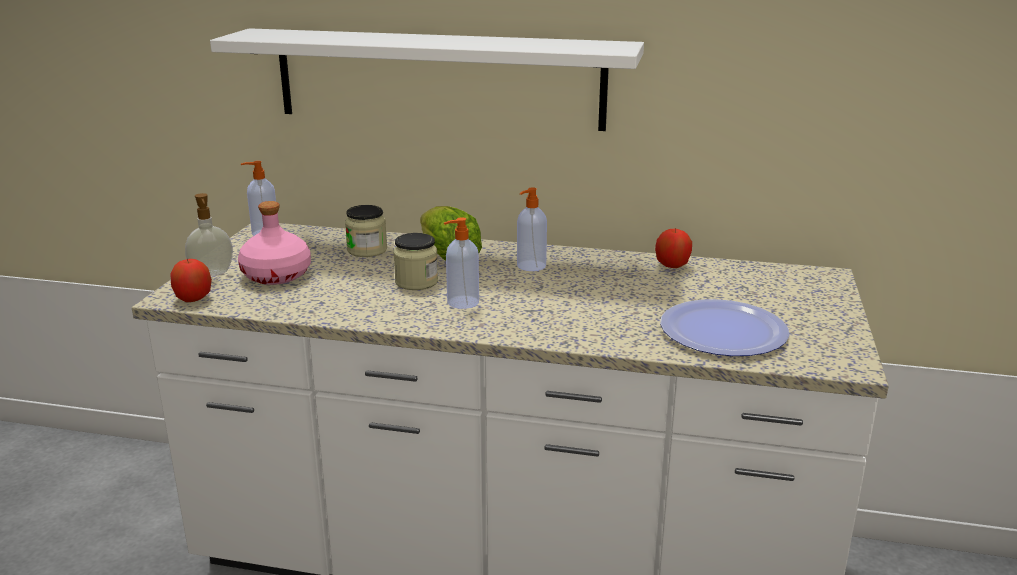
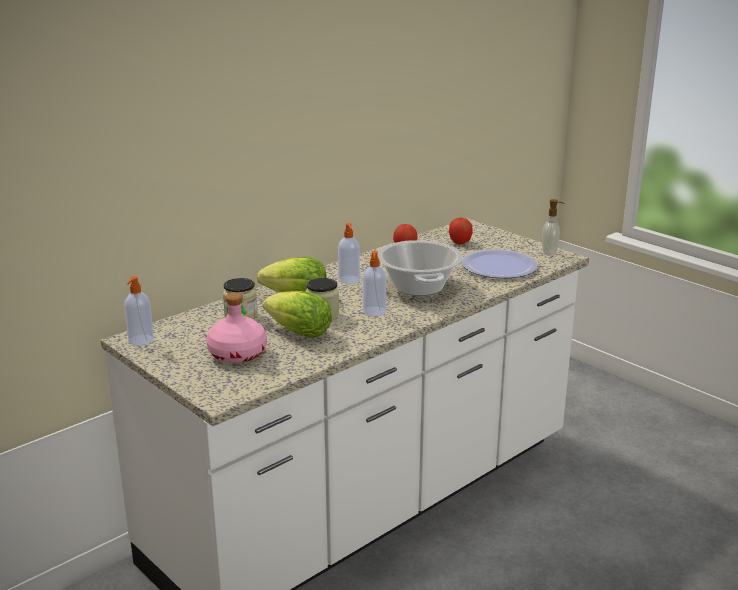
camera: 55 degrees left, 0 degrees up
apple [170,259,212,302] -> apple moved to [449,218,473,245]
soap dispenser [185,193,233,276] -> soap dispenser moved to [542,199,565,256]
white shelf [210,28,644,131] -> none
none -> lettuce [263,291,332,338]
none -> cooking pot [378,240,463,296]

